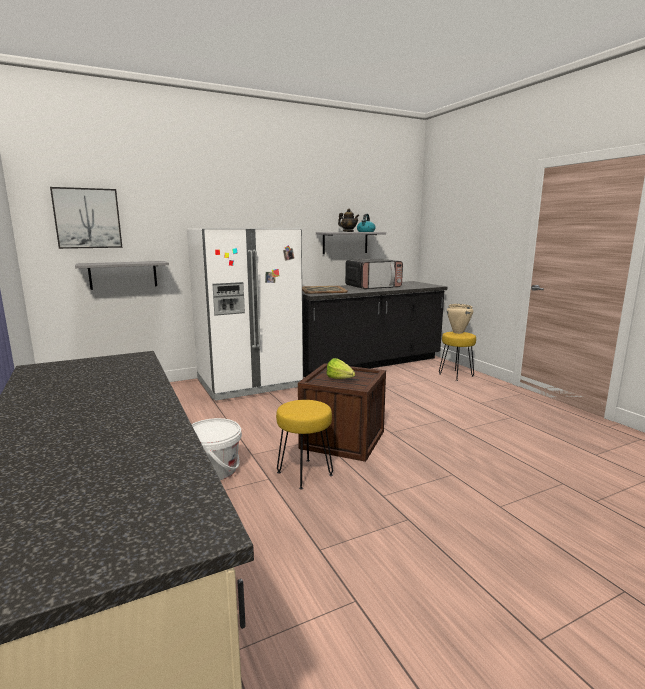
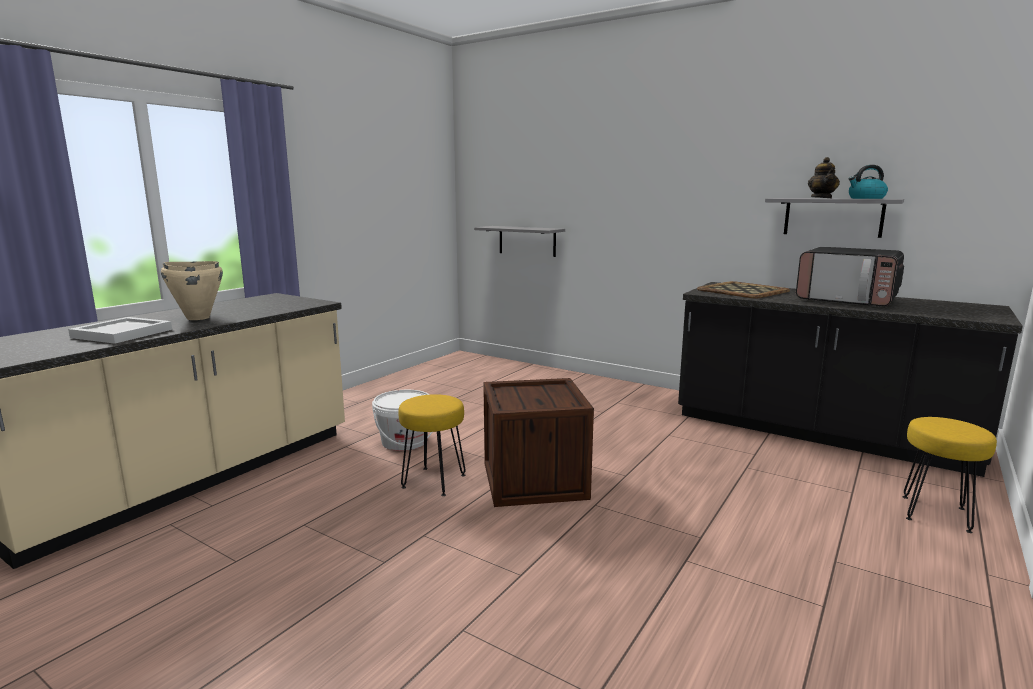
camera: 60 degrees right, 0 degrees up
picture [50,187,123,249] -> none
white fridge [187,229,303,401] -> none
lettuce [327,358,355,379] -> none
beige cooking pot [447,304,473,334] -> beige cooking pot moved to [161,261,223,320]
none -> white tray [68,317,172,344]

